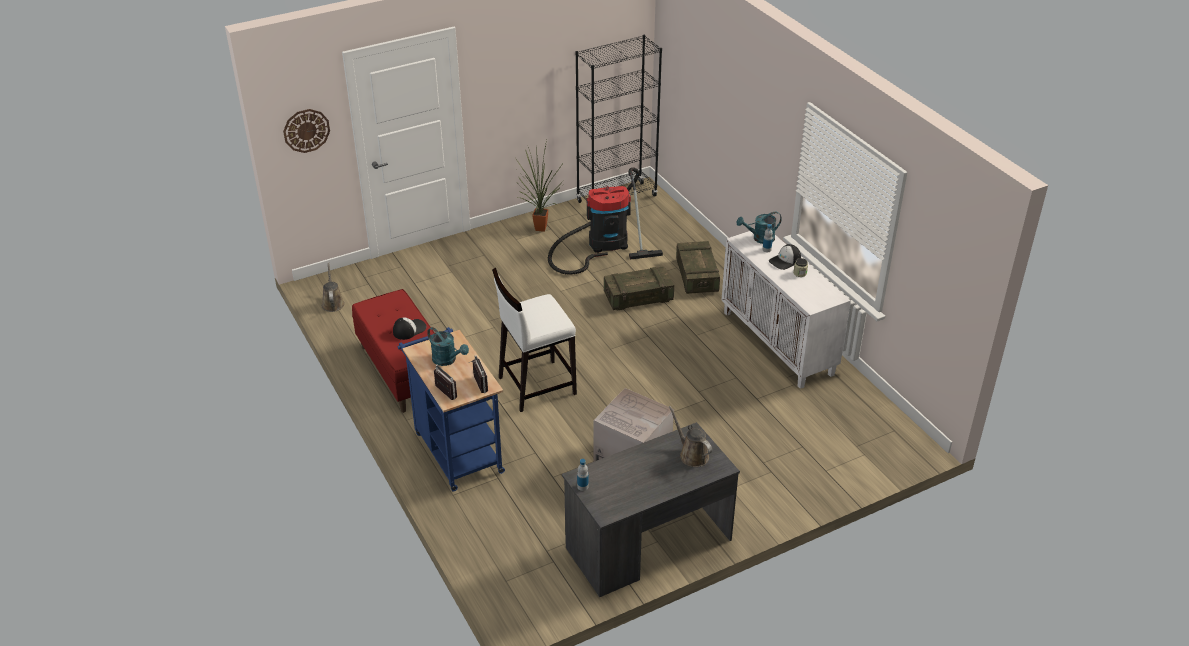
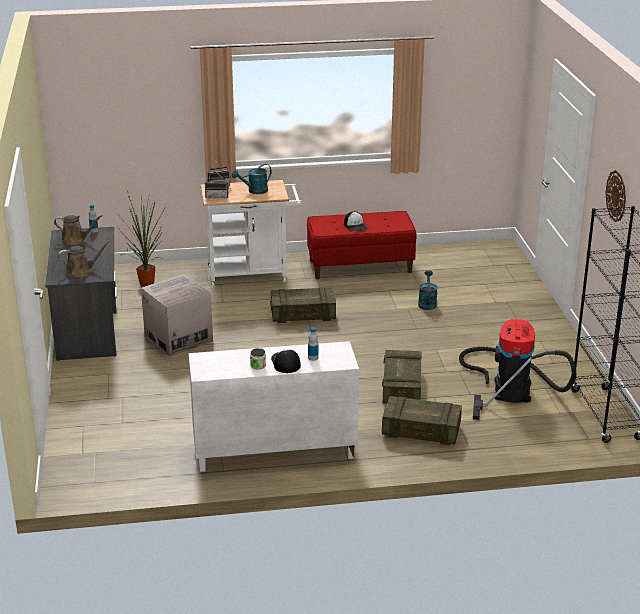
camera: 110 degrees right, 10 degrees down
wall clock [283,109,330,153] -> wall clock moved to [606,170,626,222]
brown watering can [322,263,345,312] -> brown watering can moved to [54,215,103,245]
blue cart [398,327,505,491] -> white cart [201,180,302,287]
white stool [492,268,577,412] -> crate [270,287,336,323]
potted plant [515,140,563,232] -> potted plant moved to [117,191,165,287]
turquoise watering can [737,212,782,244] -> turquoise watering can moved to [418,270,438,310]

